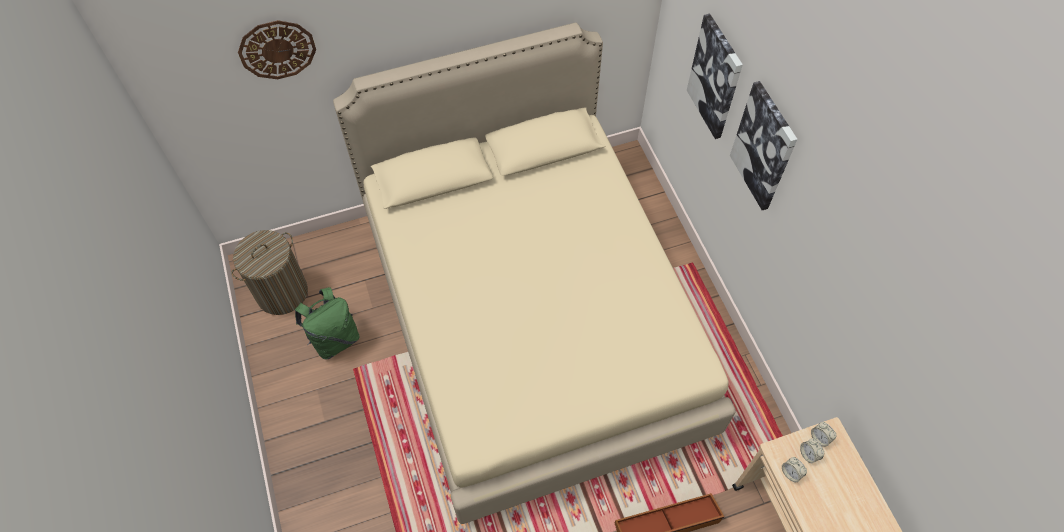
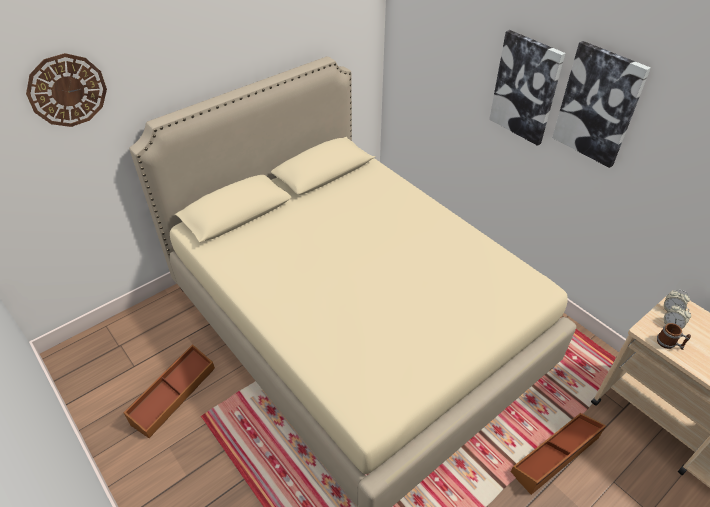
camera: 20 degrees left, 15 degrees down
laundry basket [231,230,308,315] -> none
green backpack [295,287,359,359] -> brown storage box [124,344,215,438]
picture [687,14,743,139] -> picture moved to [552,41,651,168]
alarm clock [782,457,807,482] -> mug [657,323,691,350]

